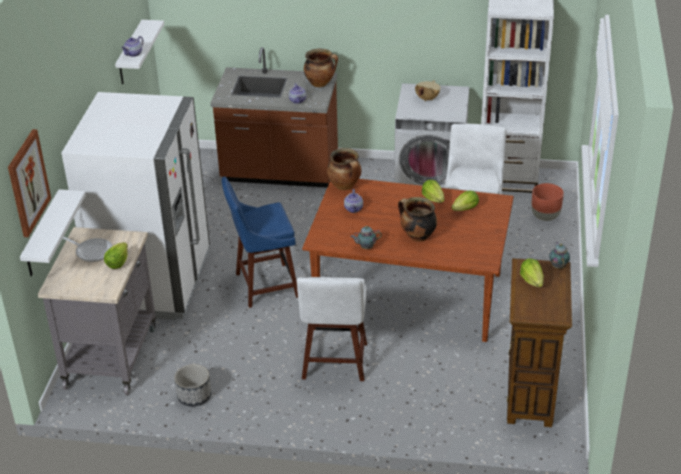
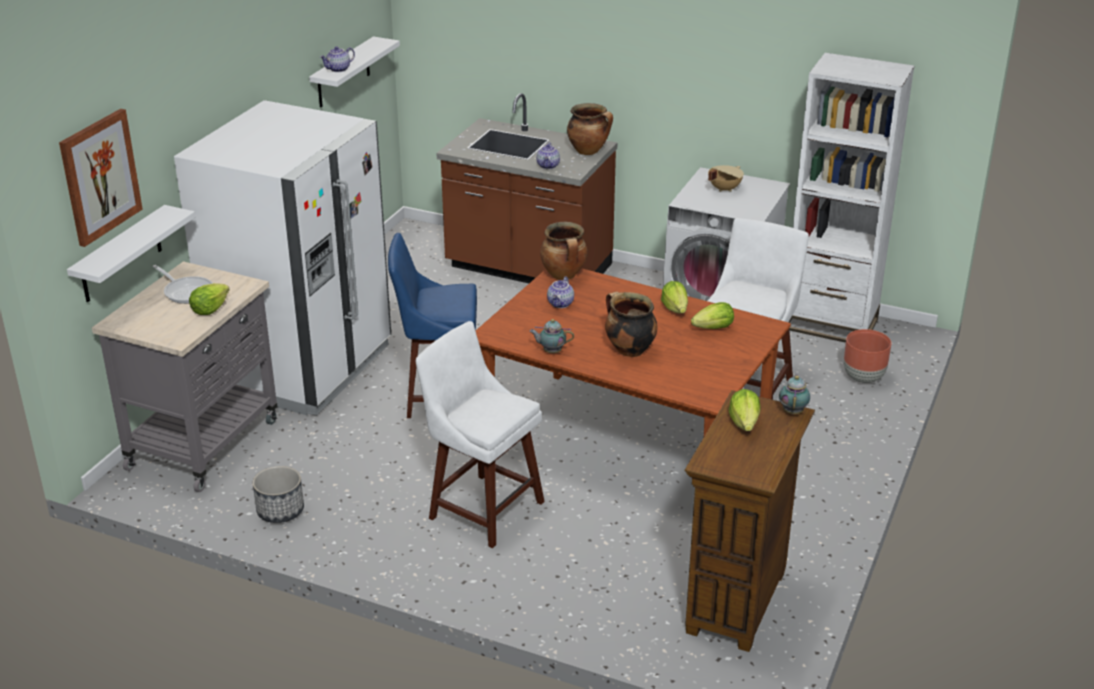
camera: 15 degrees right, 5 degrees down
white chair [297,277,367,381] -> white chair turned 105 degrees clockwise [416,321,545,548]

